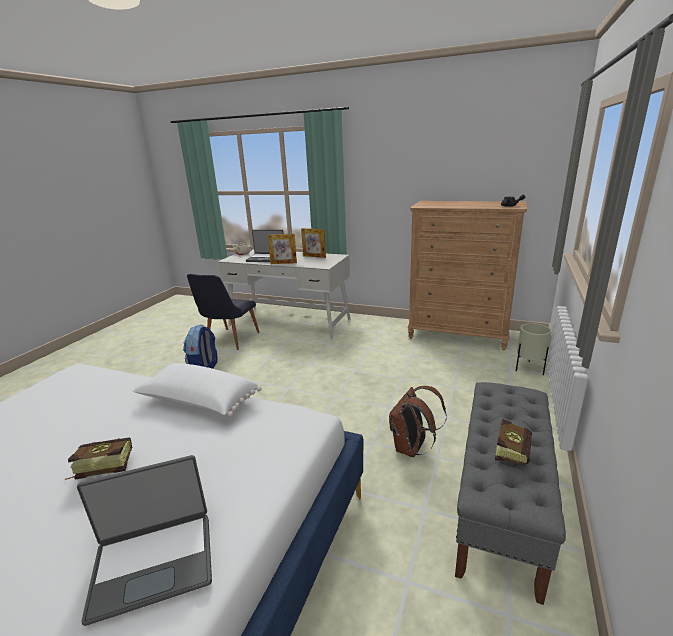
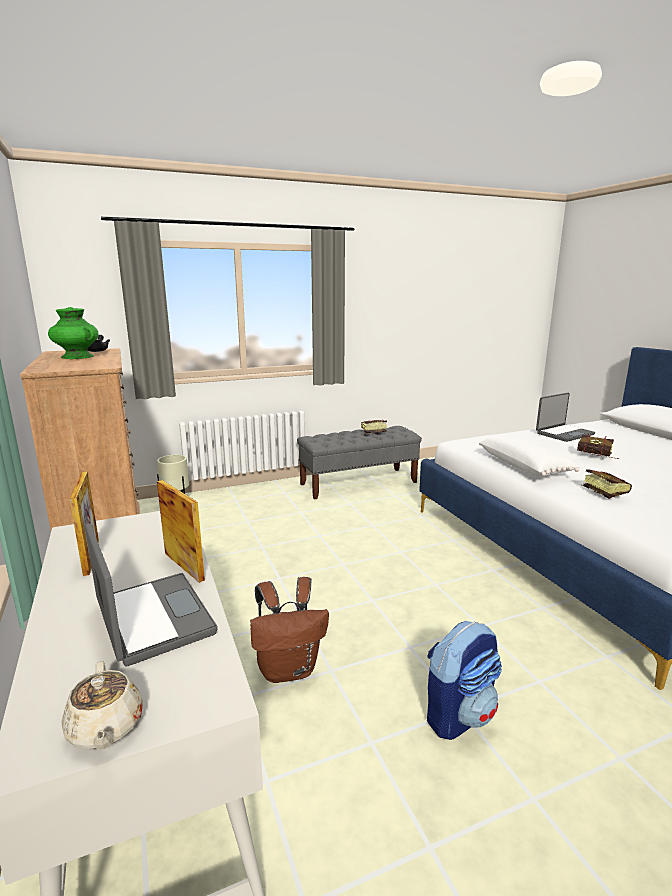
camera: 135 degrees left, 5 degrees down
laptop [77,455,212,626] -> laptop turned 120 degrees clockwise [536,393,595,442]
black chair [187,274,260,350] -> none
brown backpack [389,386,447,457] -> brown backpack moved to [250,577,329,683]
none -> green vase [48,307,99,359]
none -> book [581,469,632,499]

